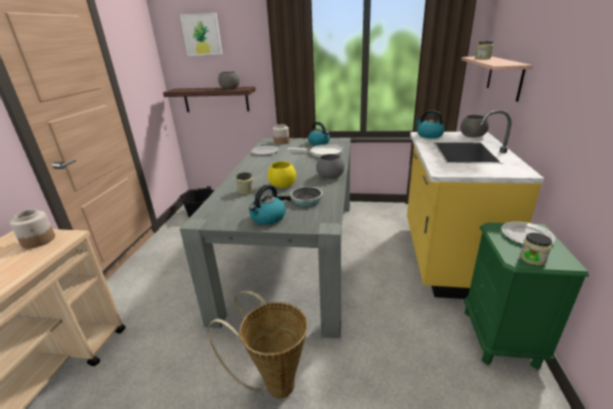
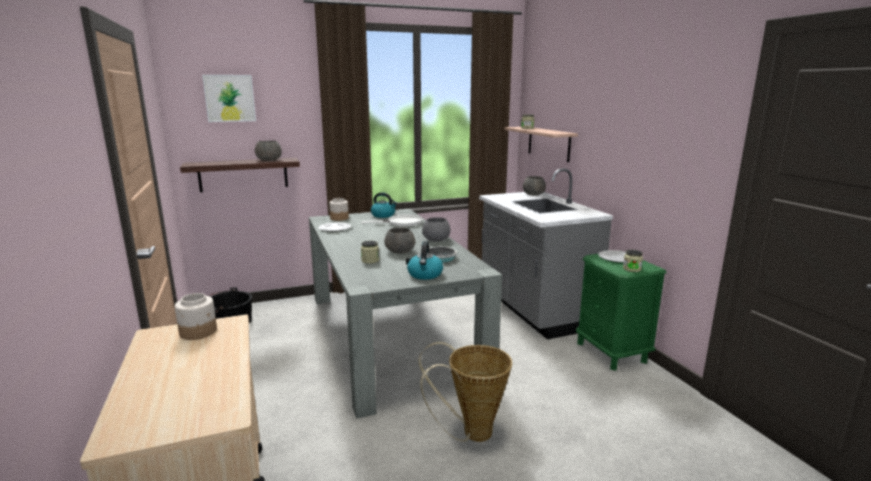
camera: 30 degrees left, 10 degrees down
yellow bowl [268,161,296,188] -> grey bowl [385,227,415,254]
yellow counter [407,110,544,299] -> grey counter [479,168,613,340]
kettle [414,110,445,138] -> none

